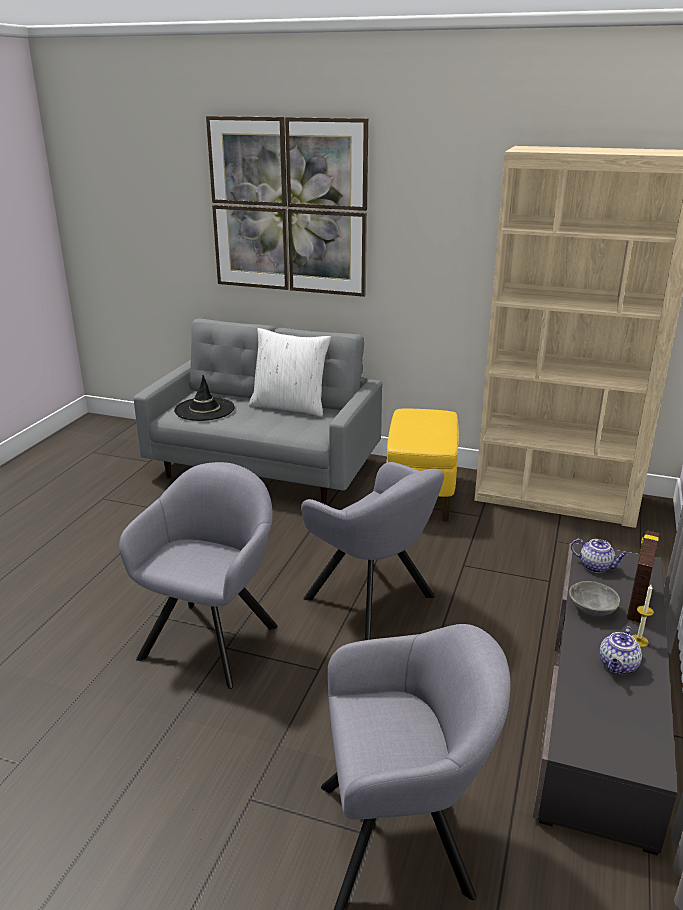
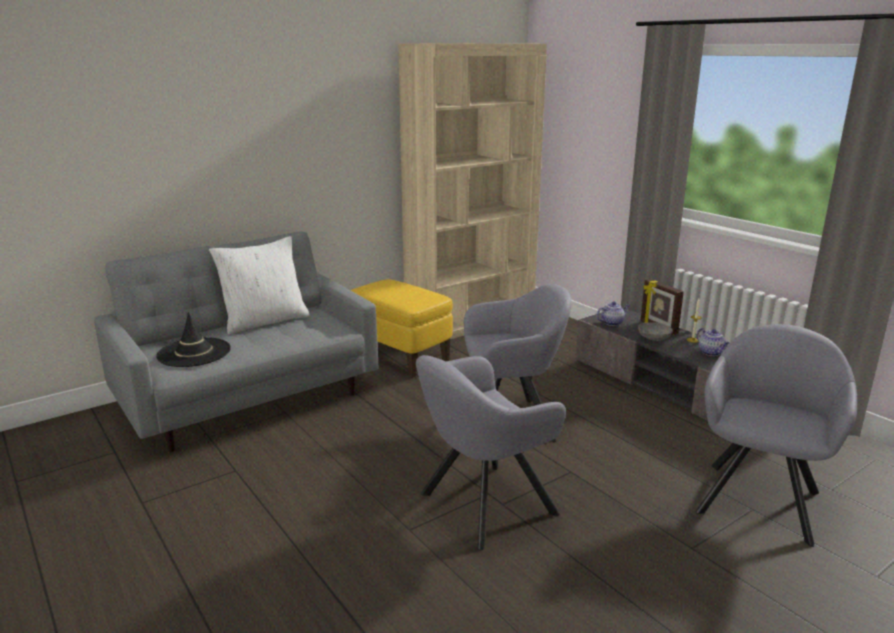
camera: 55 degrees left, 5 degrees down
grey armchair [119,462,278,689] -> grey armchair turned 90 degrees counterclockwise [416,355,566,550]
picture [206,116,368,297] -> none

